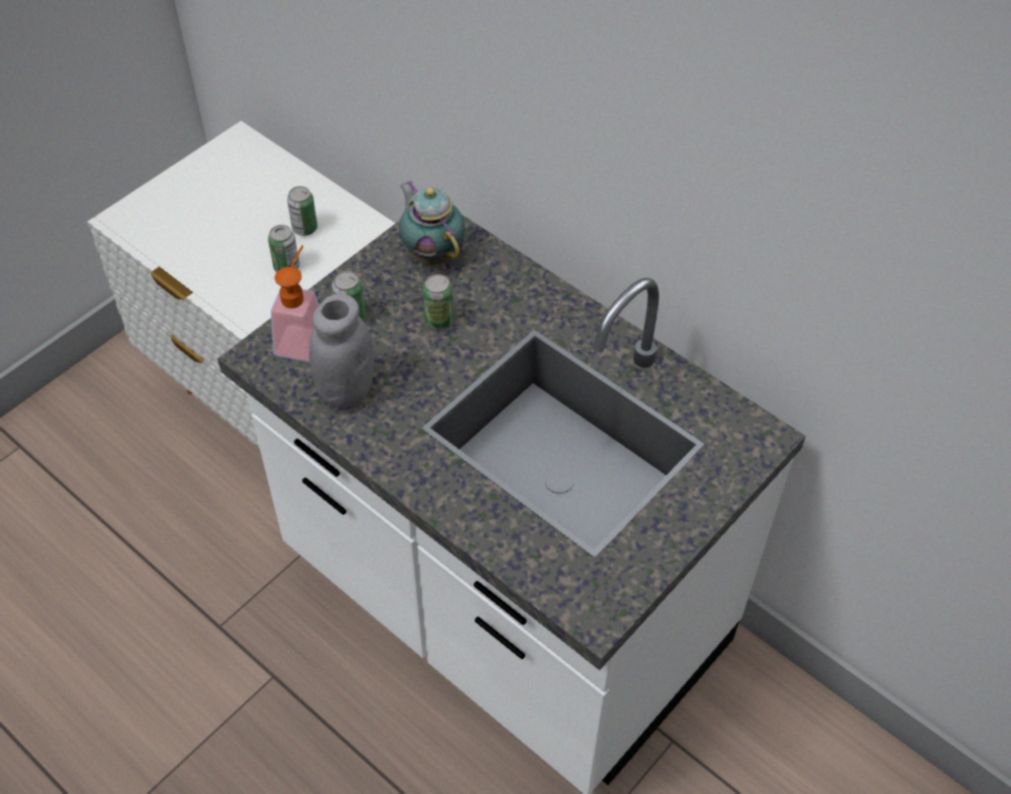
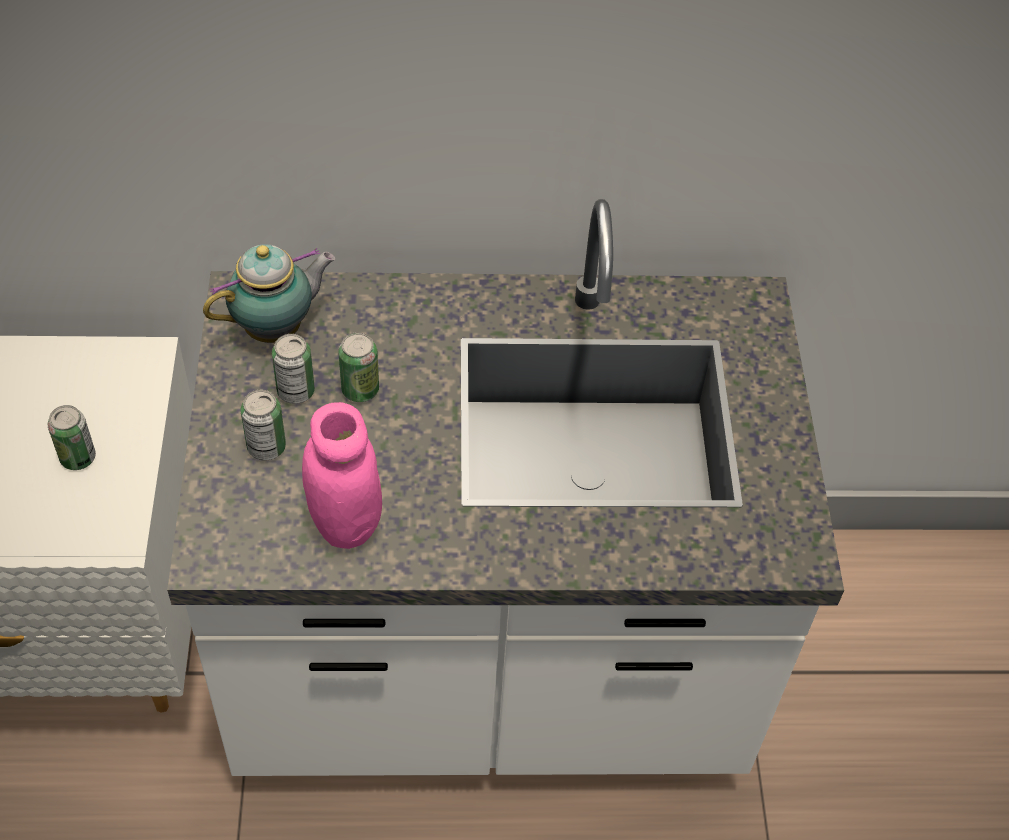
camera: 45 degrees left, 0 degrees up
soap dispenser [271,245,319,362] -> none
can [287,186,318,236] -> can moved to [272,334,315,404]
grey jar [309,294,374,408] -> pink jar [302,402,382,549]
teapot [399,180,465,265] -> teapot turned 135 degrees clockwise [203,244,336,343]

